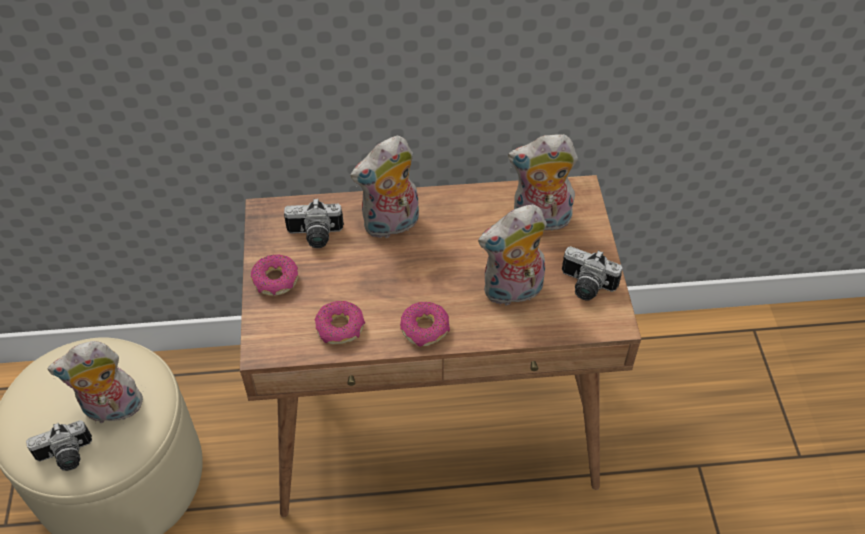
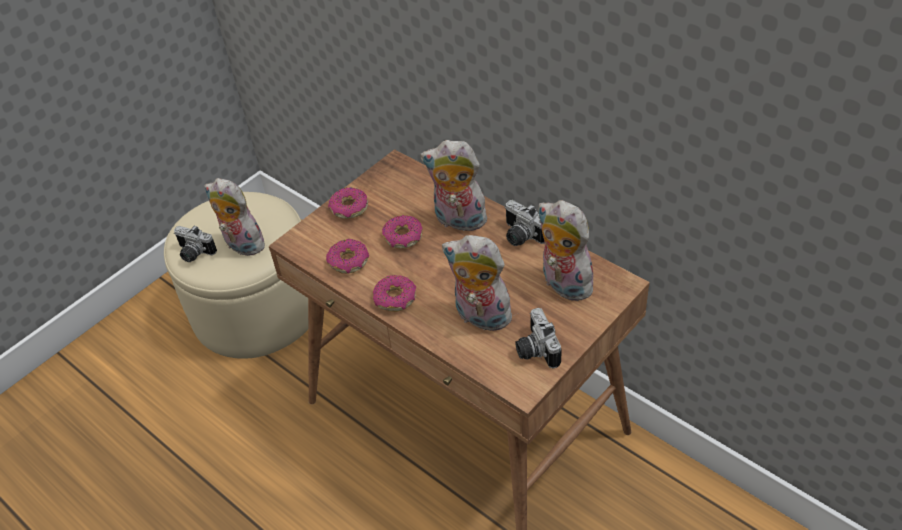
camera: 50 degrees right, 5 degrees down
camera [284,198,344,248] -> camera moved to [505,200,545,246]
none -> donut [382,215,423,249]

